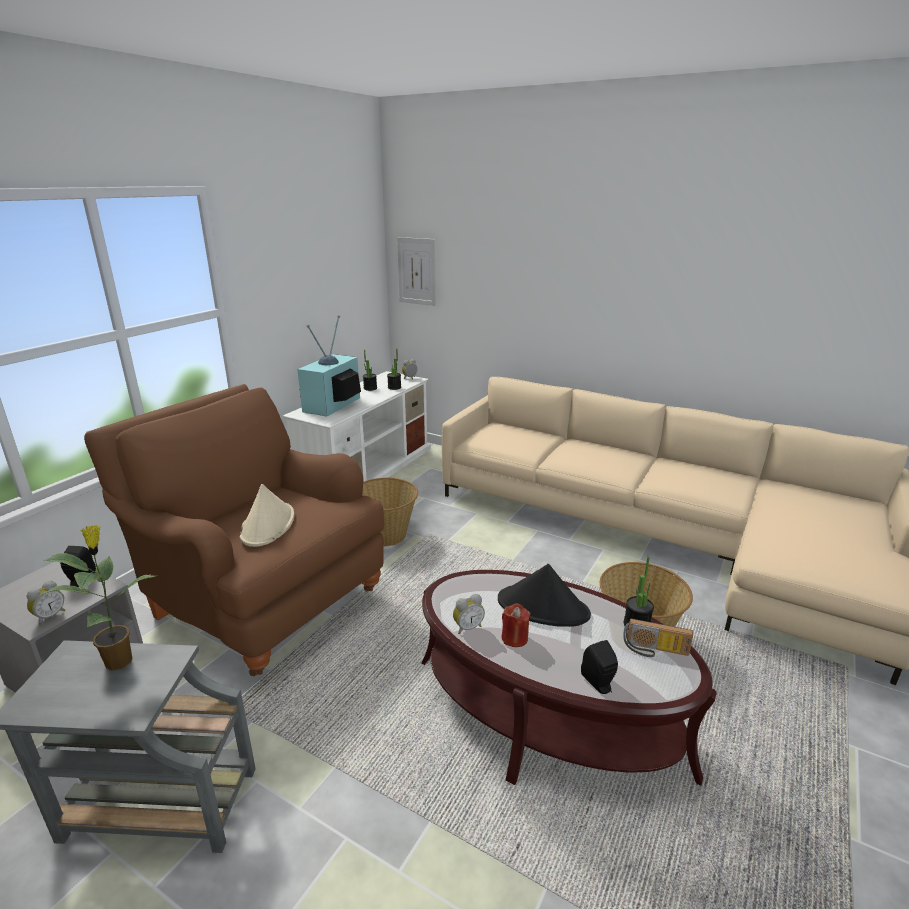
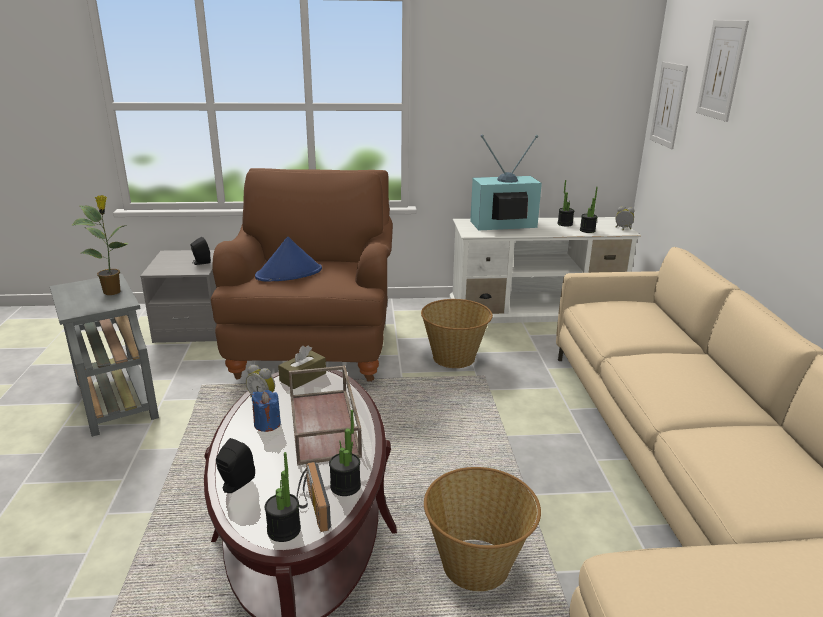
camera: 55 degrees right, 0 degrees up
alarm clock [27,580,65,625] -> none
beige hat [239,484,294,547] -> blue hat [255,237,322,282]
black hat [498,564,591,627] -> brown tray [289,365,362,466]
red candle [502,603,530,647] -> blue candle [252,390,281,432]
none -> potted plant [265,452,301,542]
none -> brown tissue box [278,345,326,389]
none -> picture [696,20,749,122]

